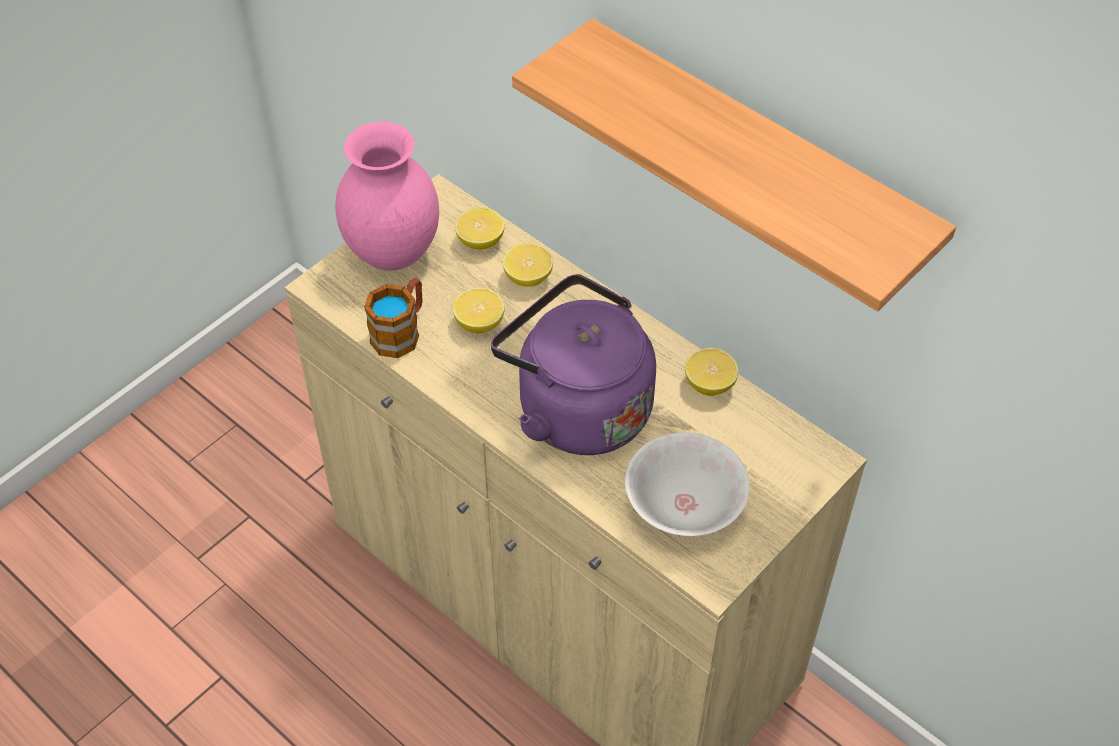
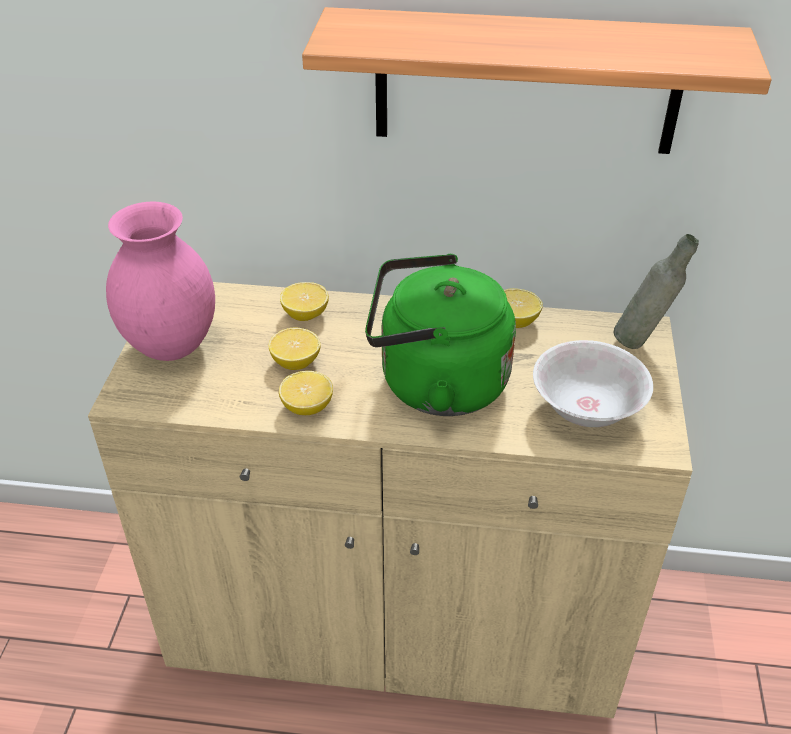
camera: 35 degrees left, 10 degrees down
mug [364,278,423,358] -> none
lemon [455,207,505,249] -> lemon moved to [279,371,333,415]
purple kettle [491,274,656,455] -> green kettle [365,254,516,416]
none -> grey bottle [614,234,699,349]

